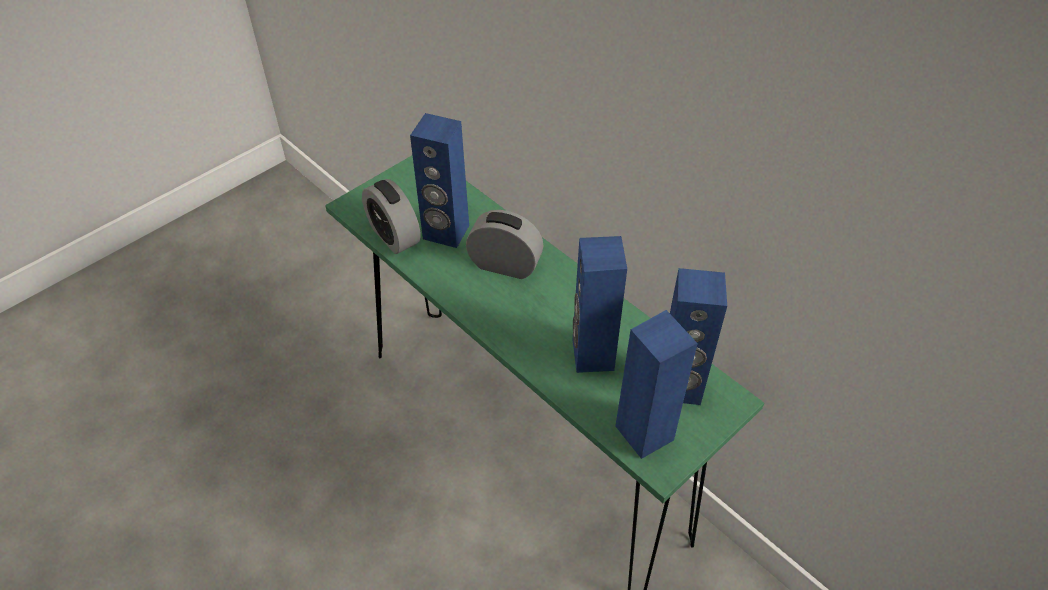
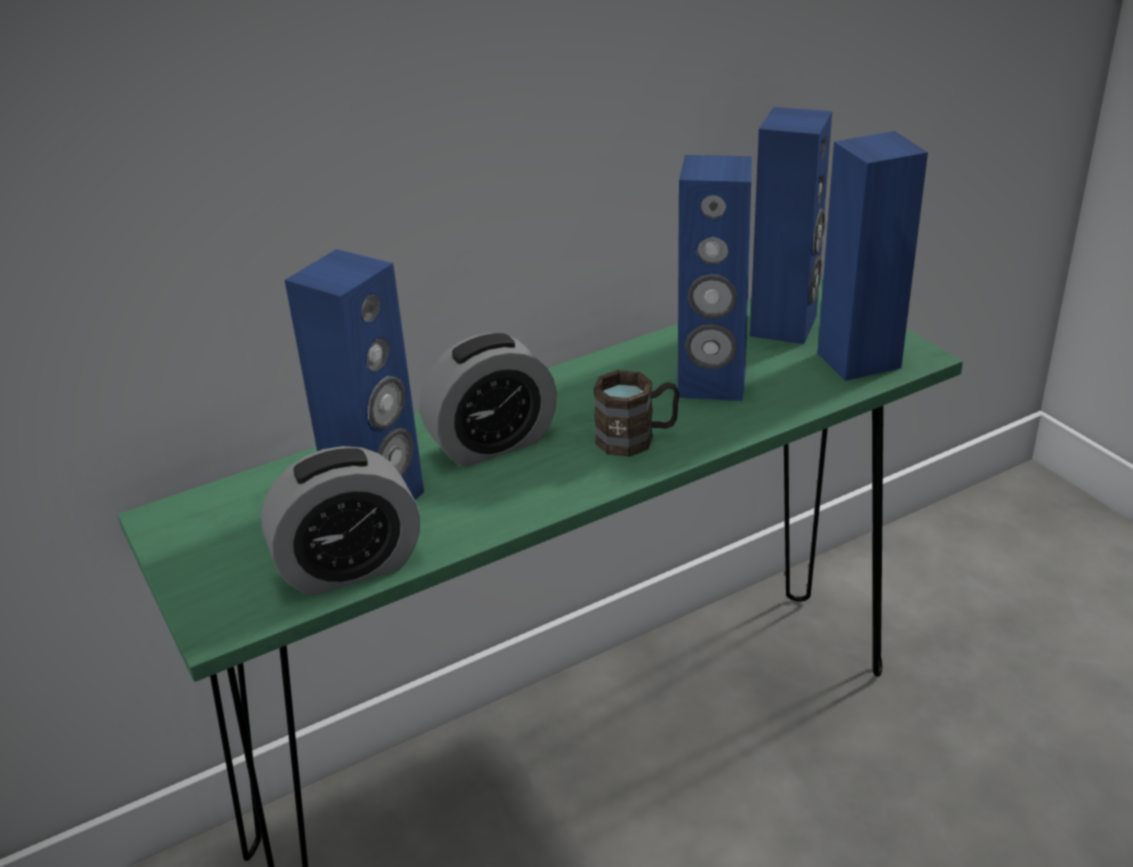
camera: 75 degrees left, 15 degrees down
alarm clock [466,210,544,279] -> alarm clock turned 150 degrees counterclockwise [419,333,557,467]
none -> brown mug [593,370,679,457]

